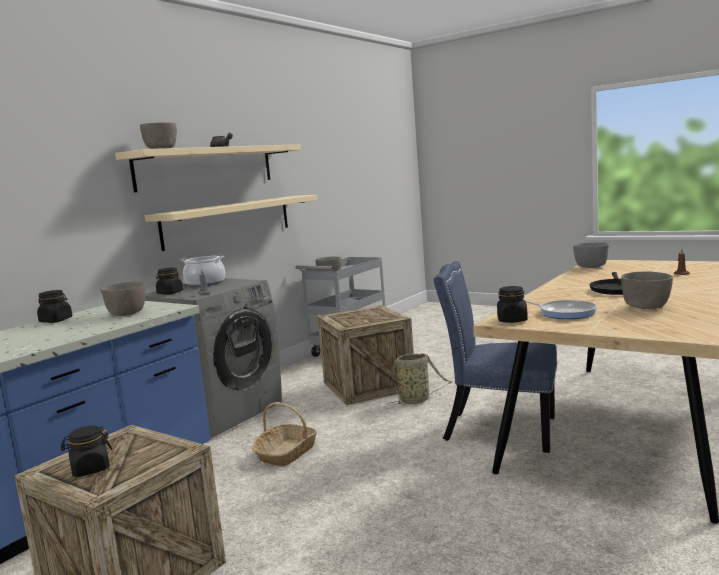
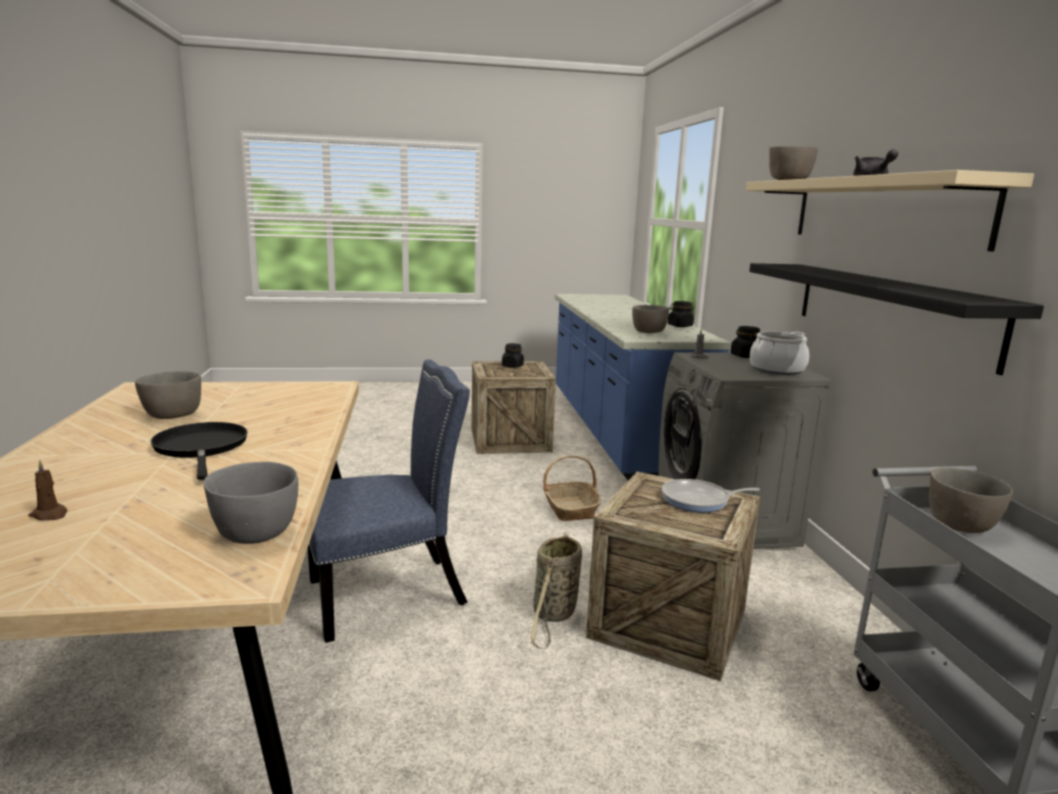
camera: 135 degrees right, 5 degrees up
beige shelf [145,195,318,251] -> black shelf [749,263,1044,375]
black jar [497,286,528,323] -> none
frying pan [526,300,597,319] -> frying pan moved to [662,479,760,513]

